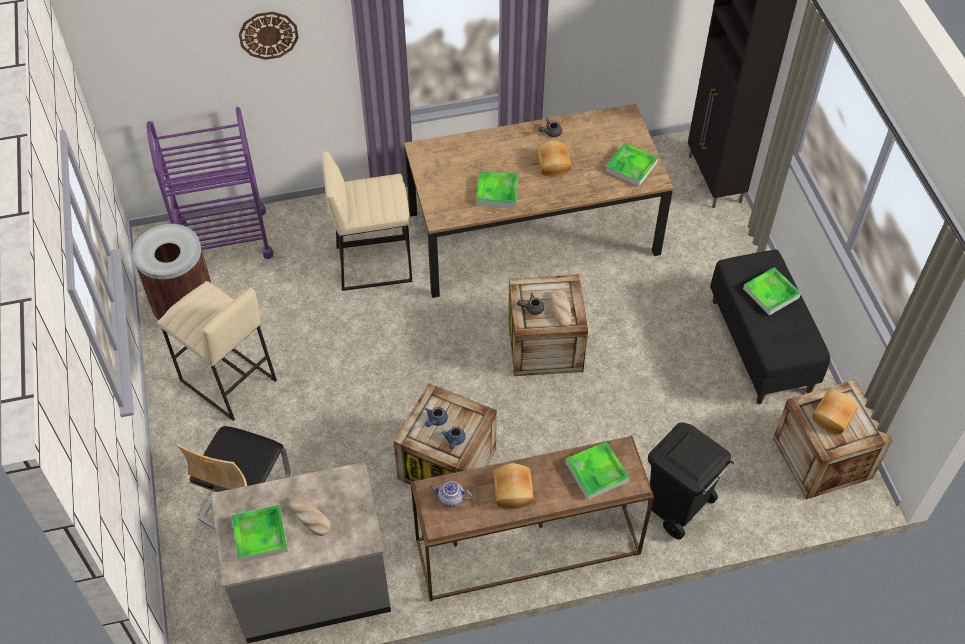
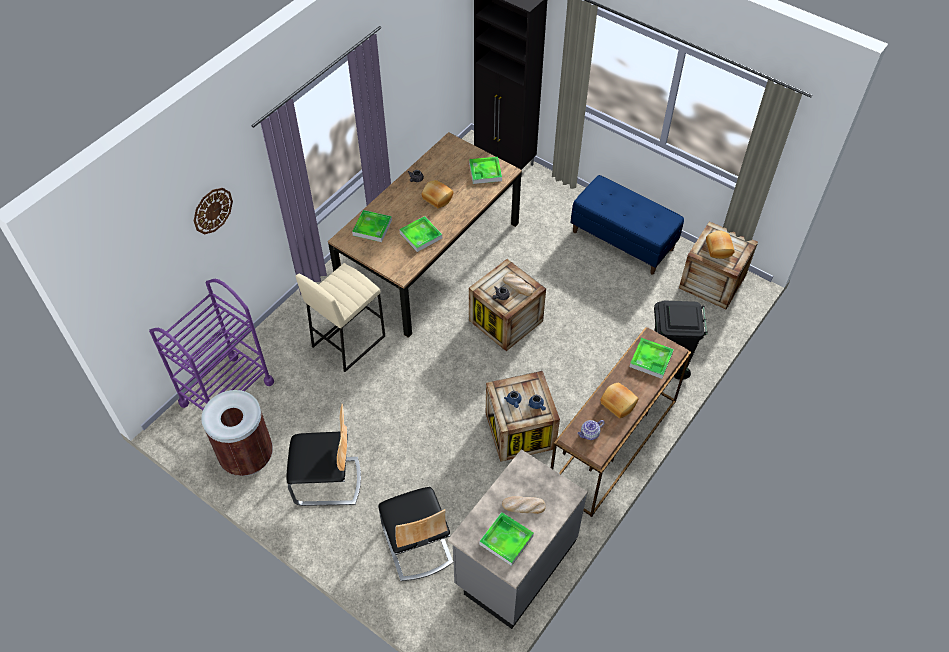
camera: 40 degrees left, 0 degrees up
beige stool [157,281,277,421] -> chair [287,404,361,506]
black bench [710,250,830,404] -> blue bench [571,175,684,275]
tray [743,267,801,315] -> tray moved to [352,210,392,242]

